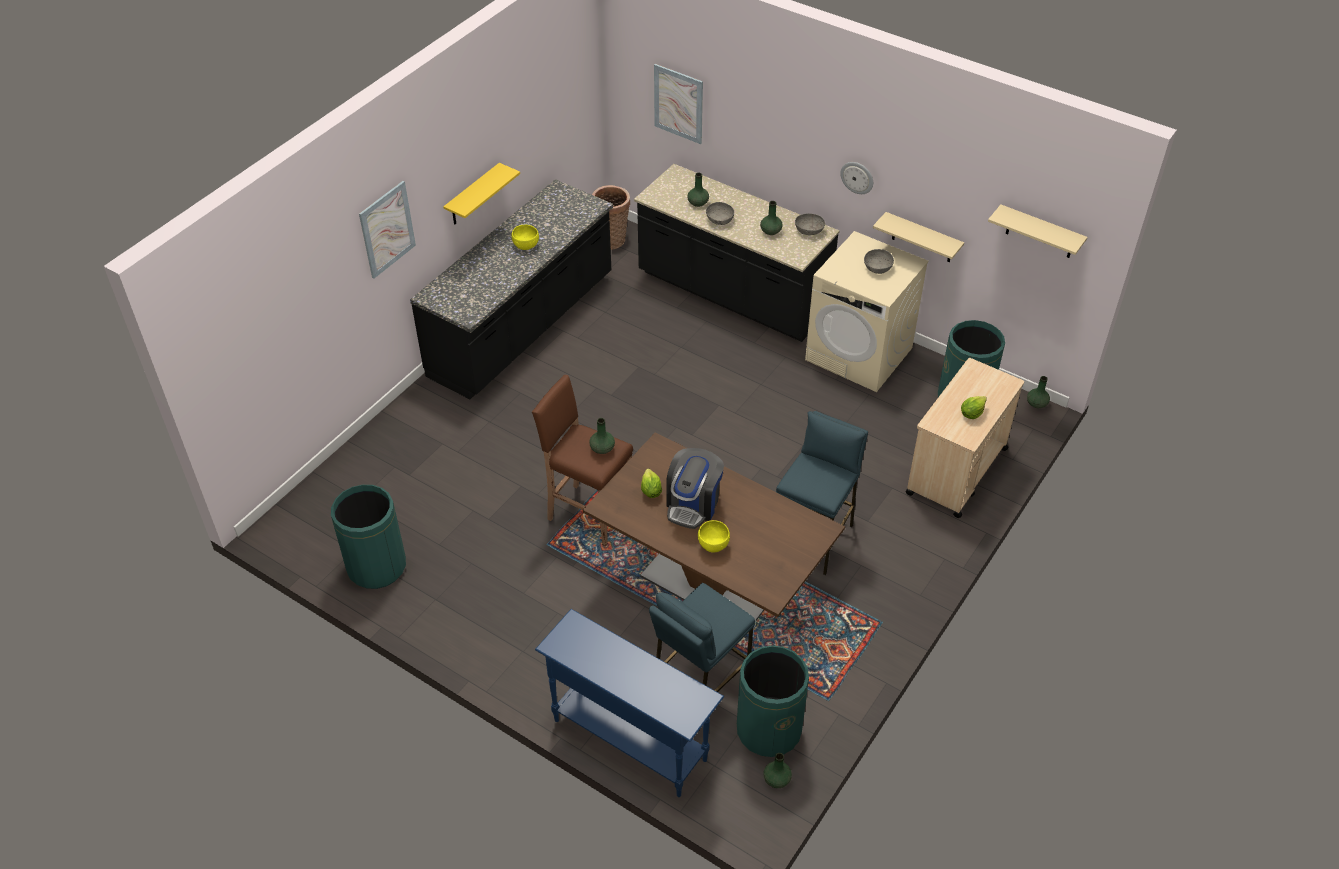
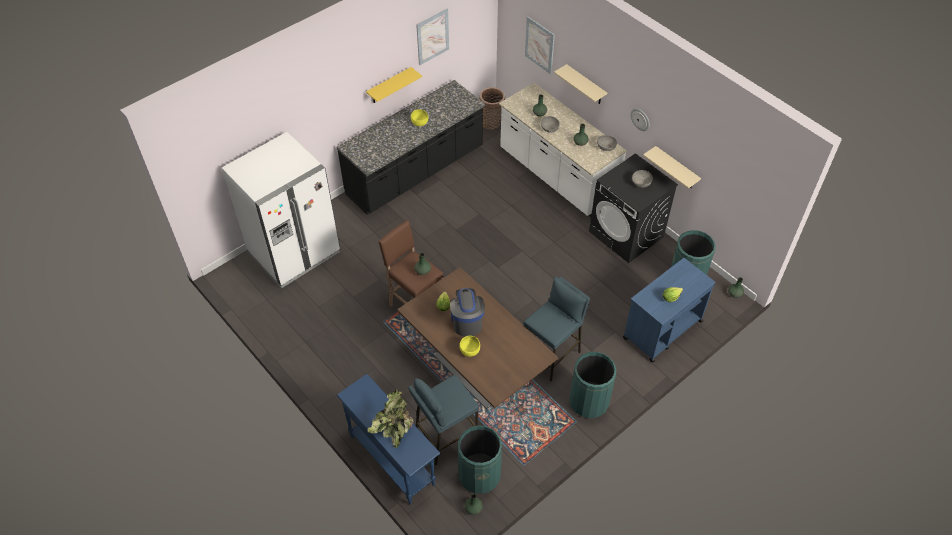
camera: 15 degrees right, 5 degrees up
green trash can [331,485,406,589] -> green trash can moved to [570,352,616,418]
picture [359,181,416,279] -> picture moved to [416,9,449,65]
black counter [634,164,840,342] -> white counter [499,83,627,218]
coffee machine [666,448,724,529] -> coffee machine turned 135 degrees clockwise [450,288,485,337]
beige washing machine [805,231,929,392] -> black washing machine [589,153,678,263]
beige cart [906,358,1025,518] -> blue cart [623,258,715,362]
beige shelf [988,204,1088,258] -> beige shelf moved to [554,64,607,104]
none -> white fridge [222,132,340,288]
none -> potted plant [368,389,413,448]

